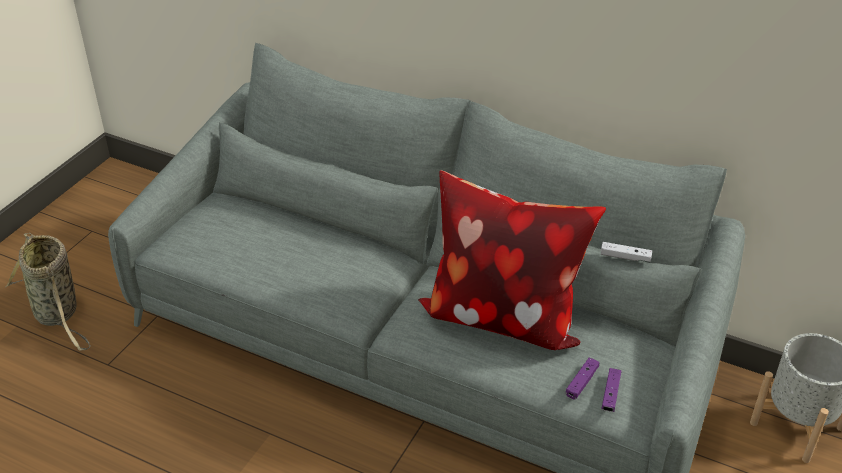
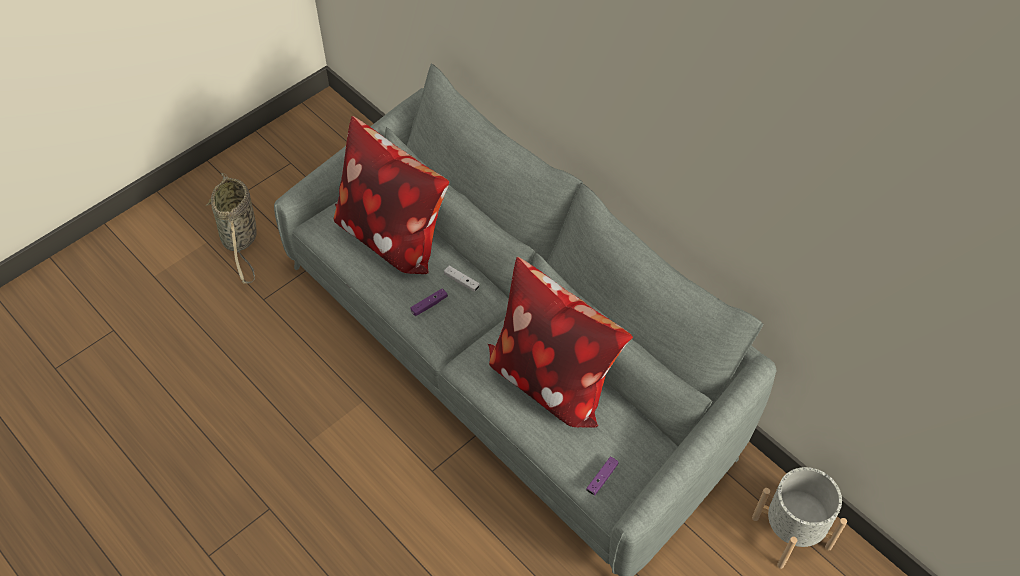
camera: 20 degrees right, 15 degrees up
purple game controller [566,358,600,400] -> purple game controller moved to [410,288,448,316]
white game controller [601,242,652,262] -> white game controller moved to [444,265,480,292]
none -> pillow [334,116,449,274]

